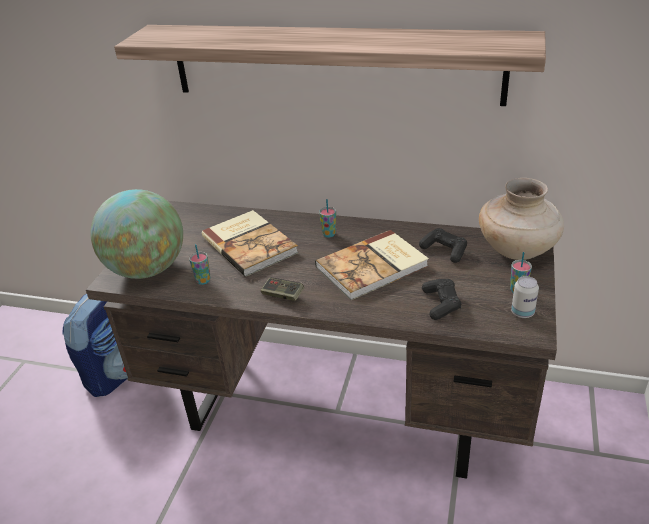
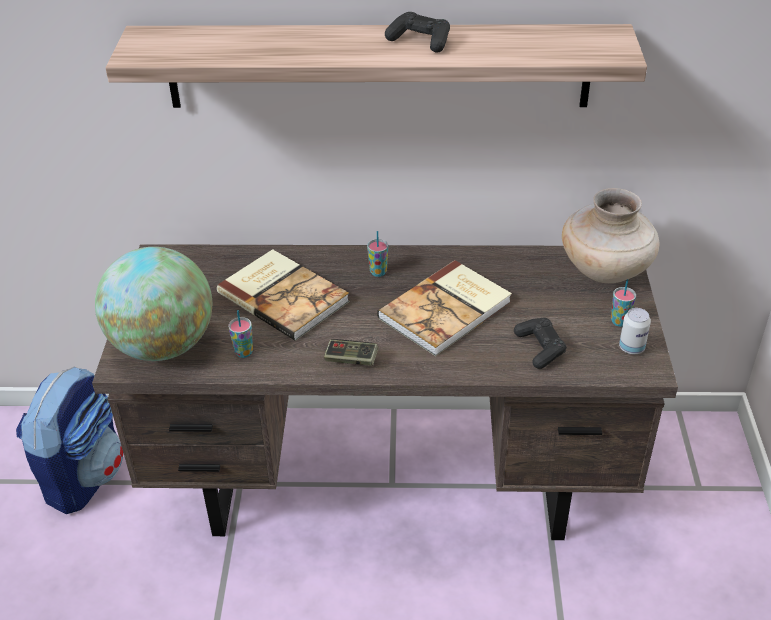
camera: 15 degrees left, 5 degrees up
black game controller [419,228,467,263] -> black game controller moved to [385,12,450,53]

